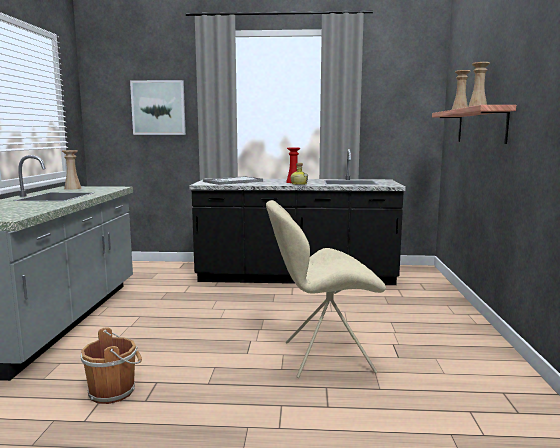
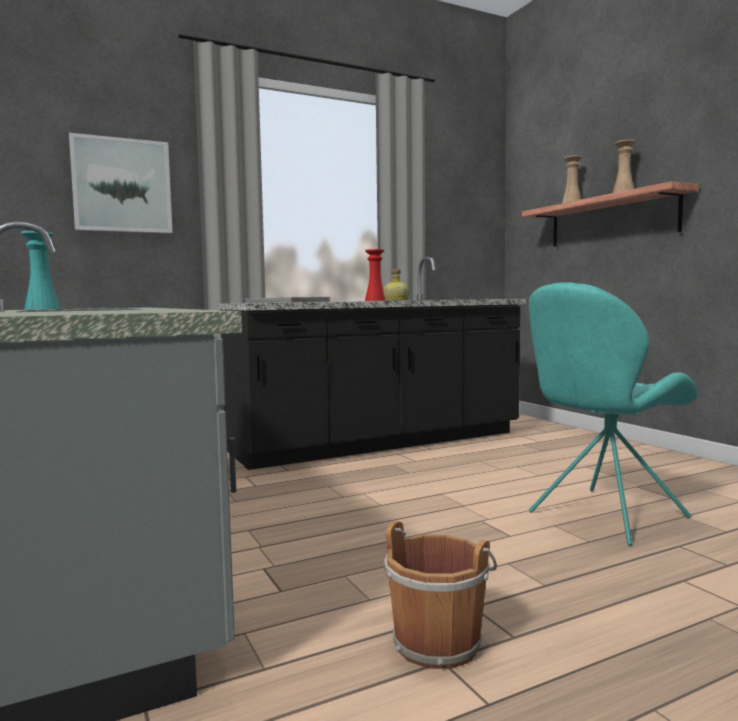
camera: 30 degrees left, 5 degrees down
beige vase [62,150,81,189] -> turquoise vase [21,231,61,310]
beige chair [266,200,386,378] -> turquoise chair [529,282,697,546]

